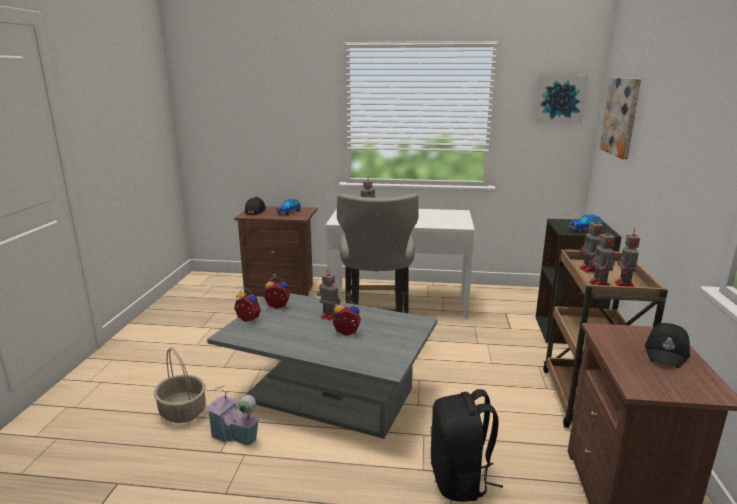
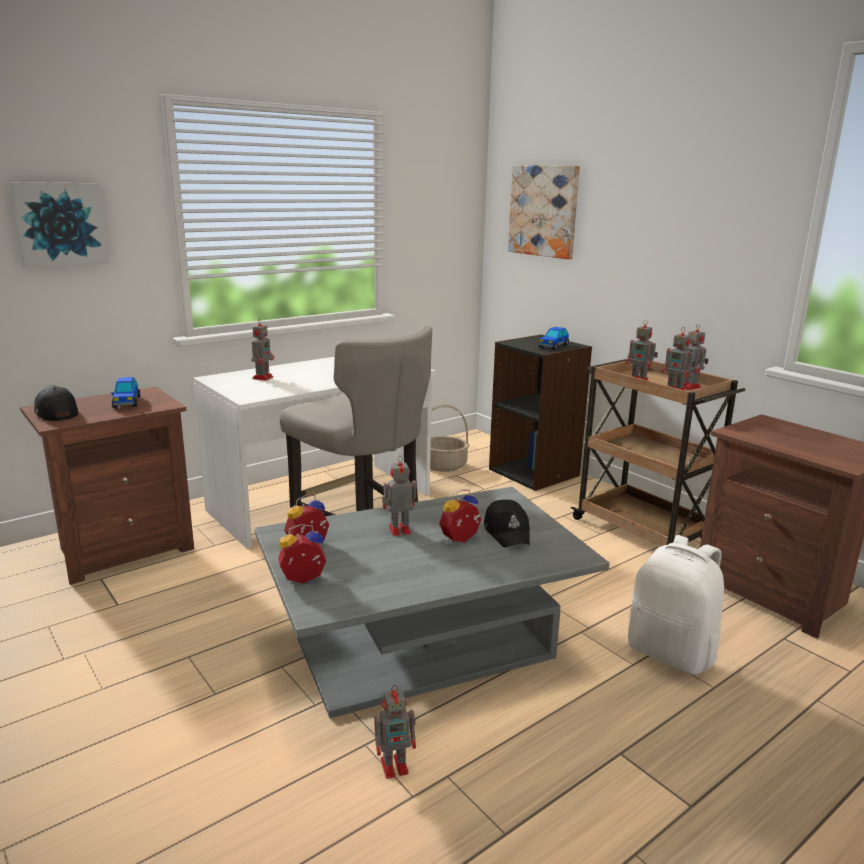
camera: 45 degrees left, 0 degrees up
basket [154,347,206,423] -> basket moved to [430,405,469,472]
toy house [205,385,261,446] -> toy robot [374,685,416,779]
black backpack [430,389,503,502] -> white backpack [628,535,724,675]
picture [535,76,588,123] -> picture moved to [9,182,109,268]
black cap [645,323,690,368] -> black cap moved to [484,499,530,548]

